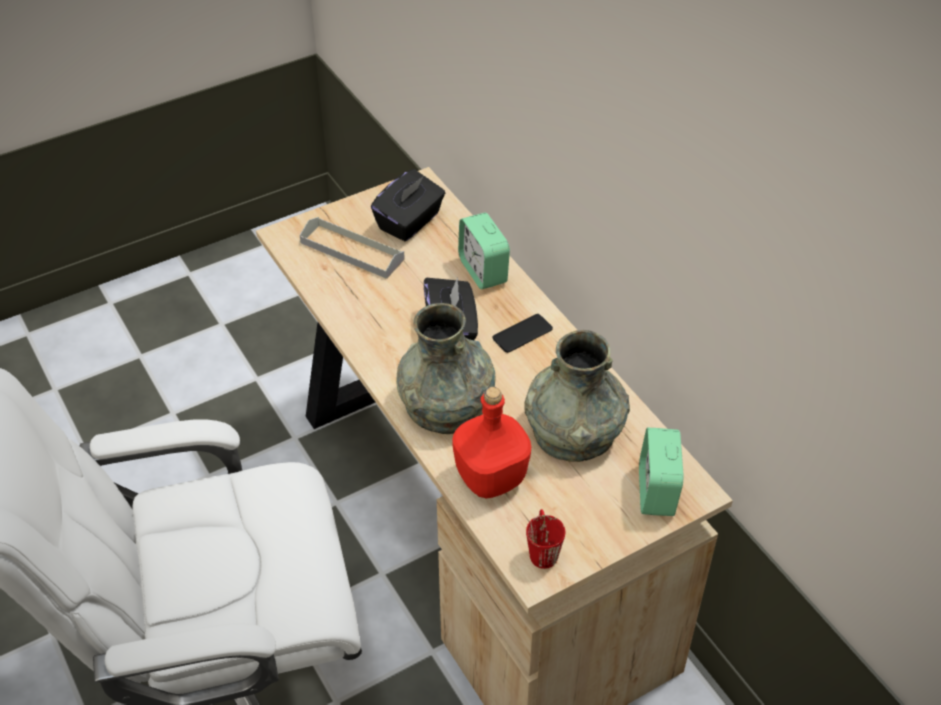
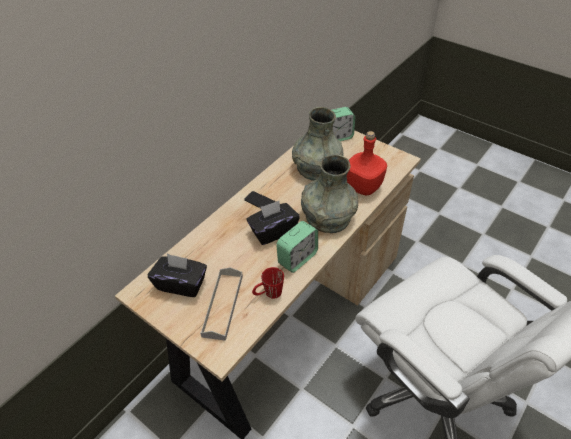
camera: 110 degrees left, 0 degrees up
alarm clock [458,213,510,289] -> alarm clock moved to [276,221,318,273]
red mug [526,509,565,569] -> red mug moved to [252,267,284,299]

